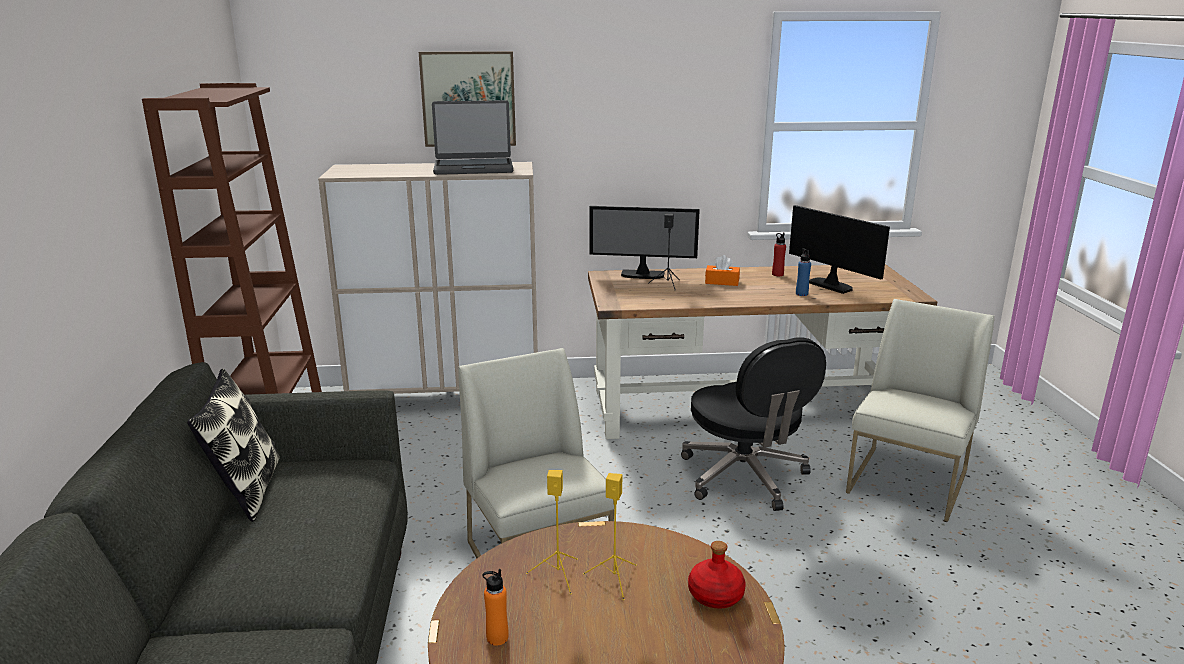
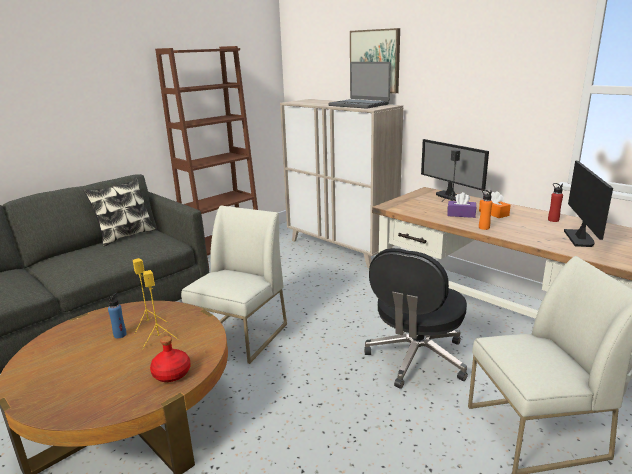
camera: 50 degrees right, 0 degrees up
orange bottle [482,569,509,645] -> orange bottle moved to [479,189,493,230]
blue bottle [796,248,811,296] -> blue bottle moved to [108,293,127,338]
none -> purple tissue box [447,192,476,218]

